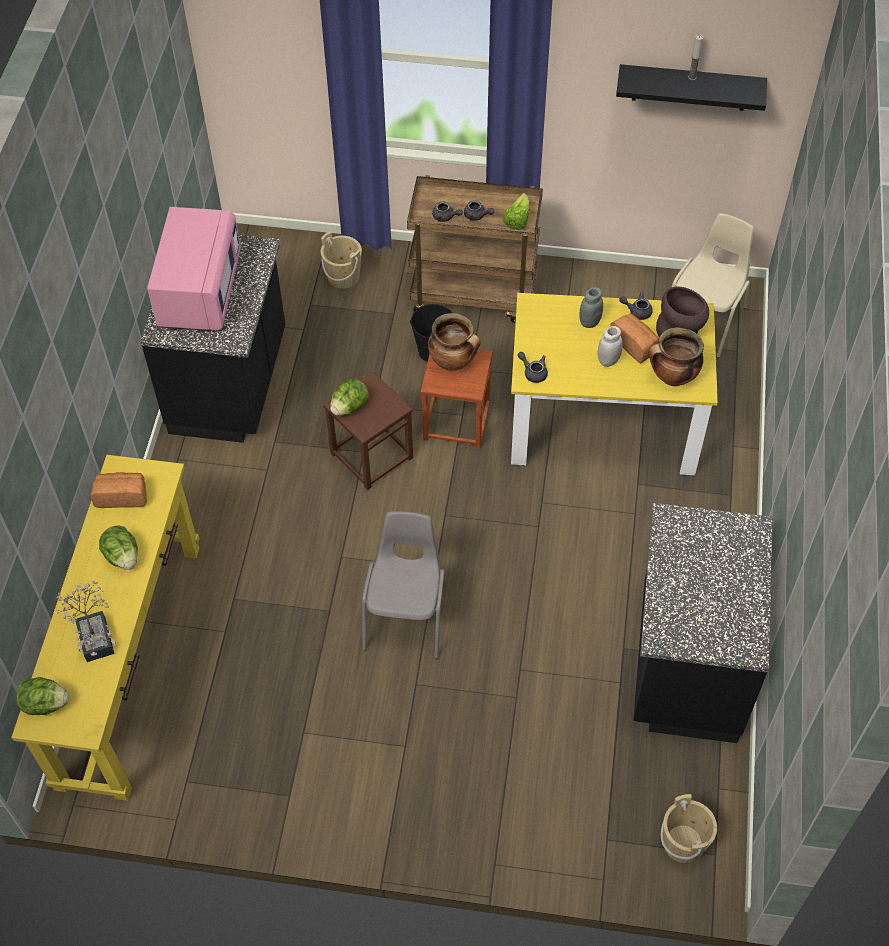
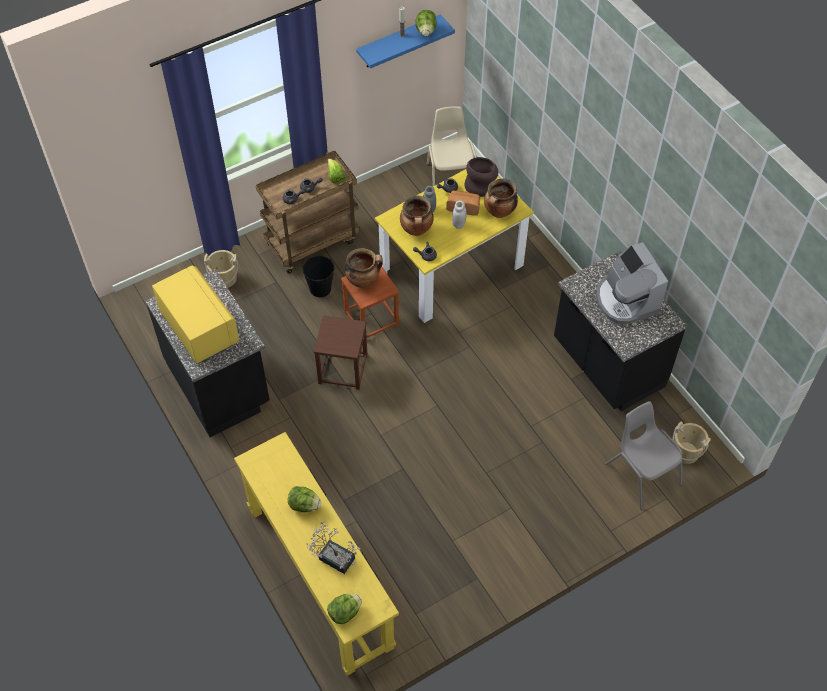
camera: 40 degrees left, 0 degrees up
bread [90,472,147,508] -> none
pink microwave [147,207,241,331] -> yellow microwave [152,266,239,364]
lettuce [330,379,369,416] -> lettuce moved to [416,10,437,36]
grey chair [362,511,447,659] -> grey chair moved to [605,401,682,510]
black shelf [616,64,767,111] -> blue shelf [356,14,455,68]
none -> cooking pot [400,196,434,236]
none -> coffee machine [596,242,668,324]

